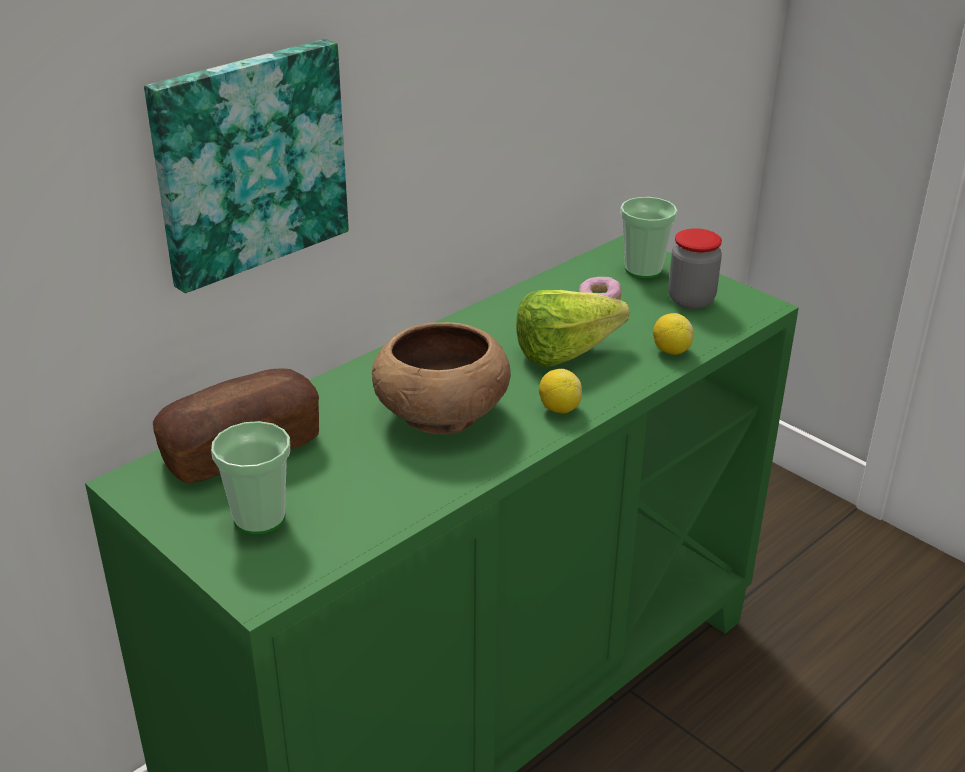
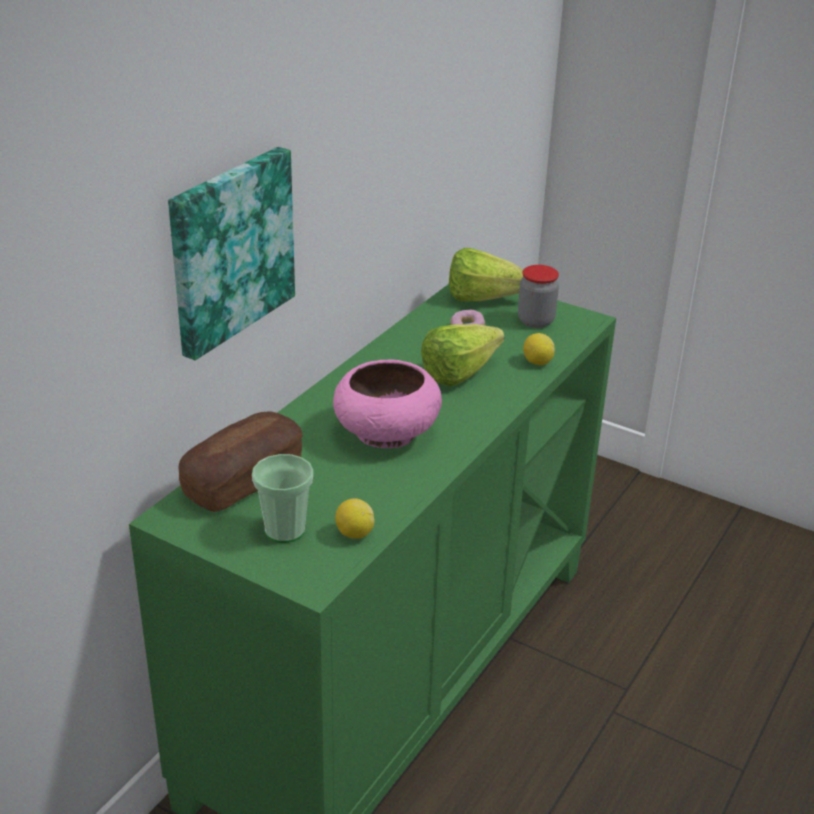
camera: 15 degrees left, 0 degrees up
brown bowl [372,322,511,434] -> pink bowl [333,360,442,448]
lemon [539,369,582,413] -> lemon moved to [335,498,374,539]
cup [620,197,678,278] -> lettuce [449,248,524,301]

